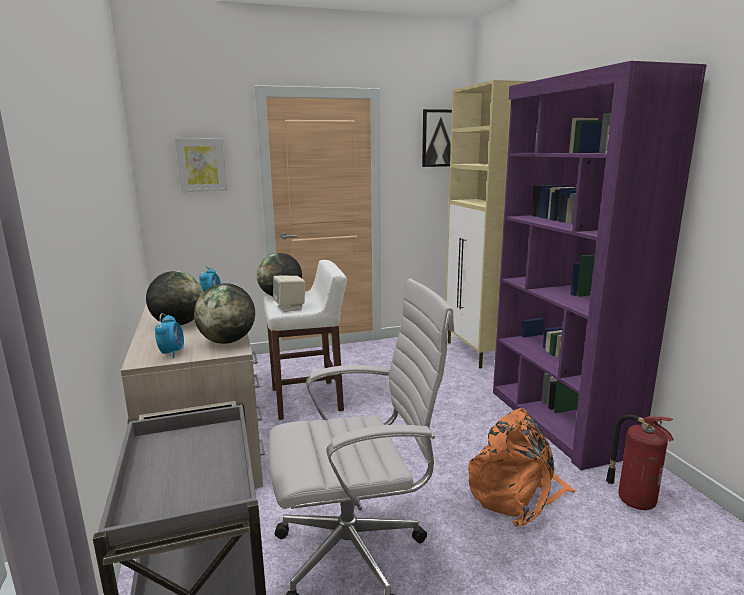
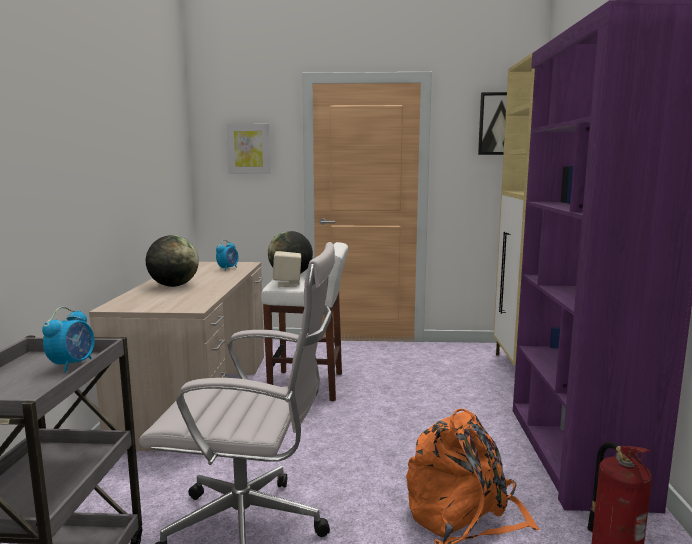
camera: 20 degrees right, 5 degrees down
alarm clock [155,313,184,358] -> alarm clock moved to [42,307,95,372]
globe [194,283,255,344] -> none

